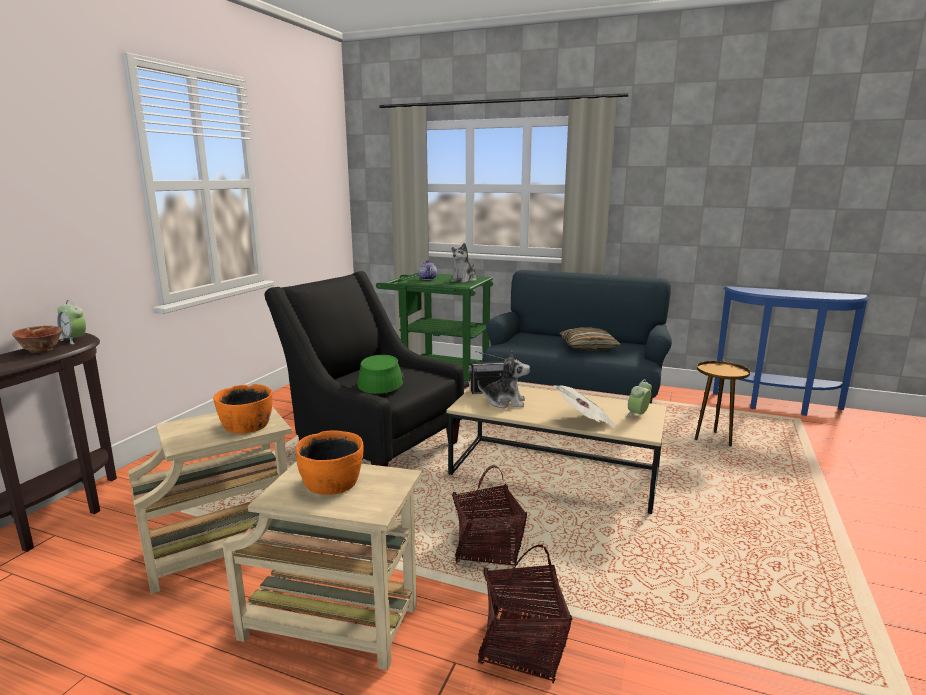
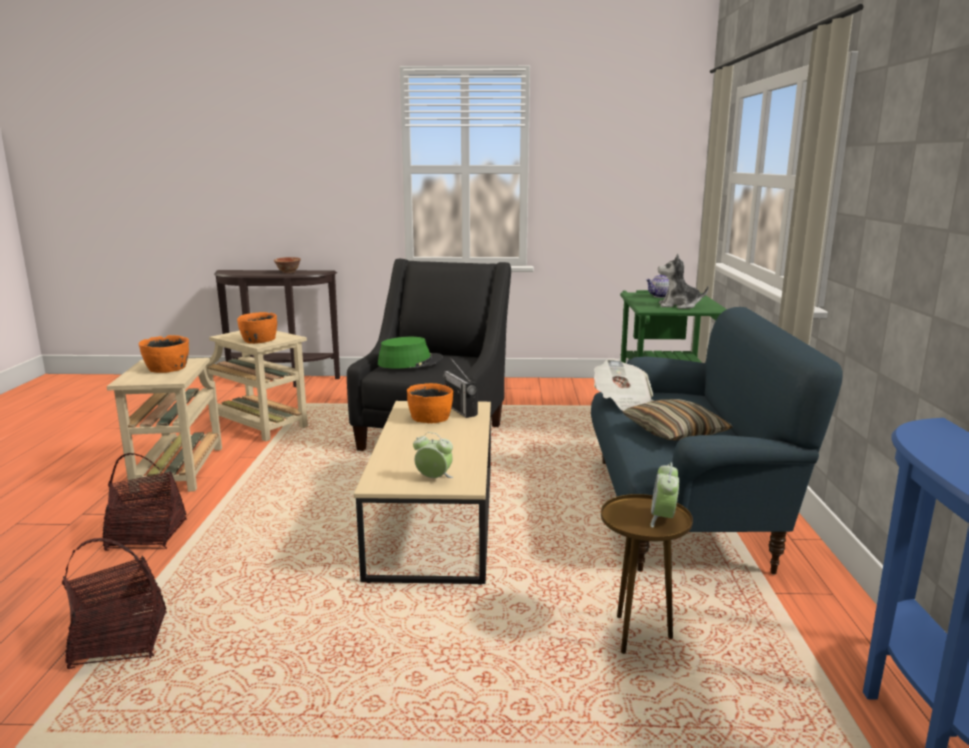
camera: 70 degrees right, 0 degrees up
alarm clock [57,300,86,344] -> alarm clock moved to [651,462,679,528]
basket [452,465,527,566] -> basket moved to [62,538,167,669]
plush toy [478,350,530,409] -> orange bowl [407,383,453,423]
newspaper [553,385,617,426] -> newspaper moved to [594,359,653,411]

